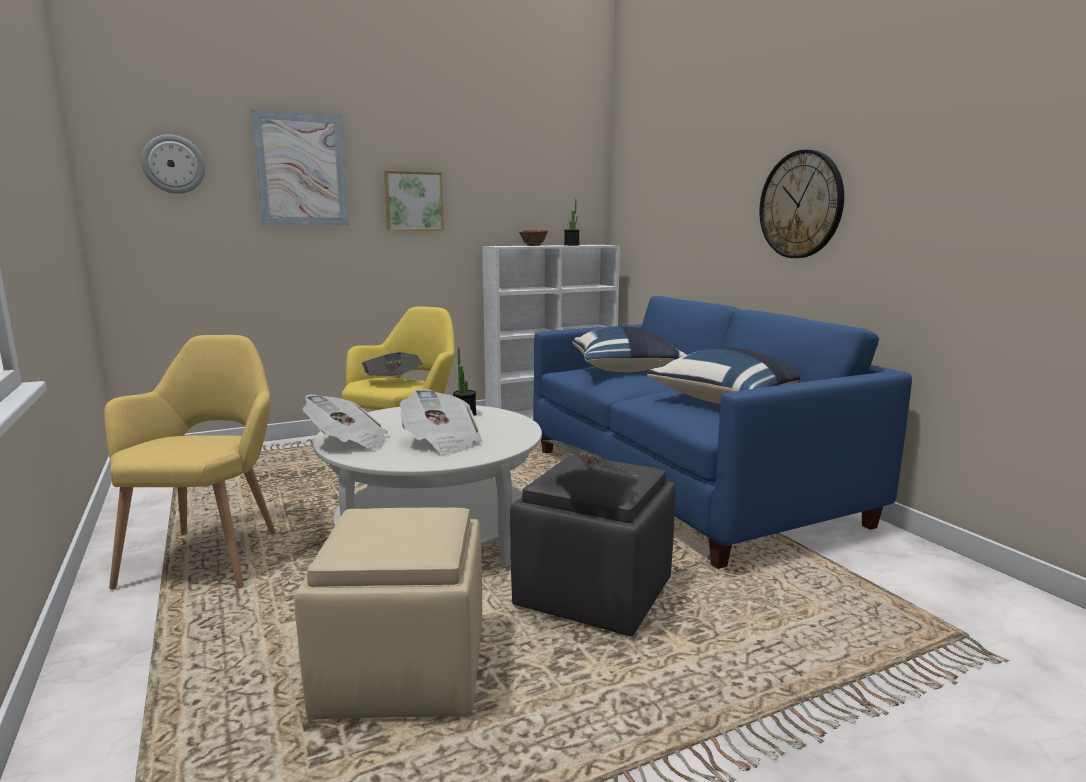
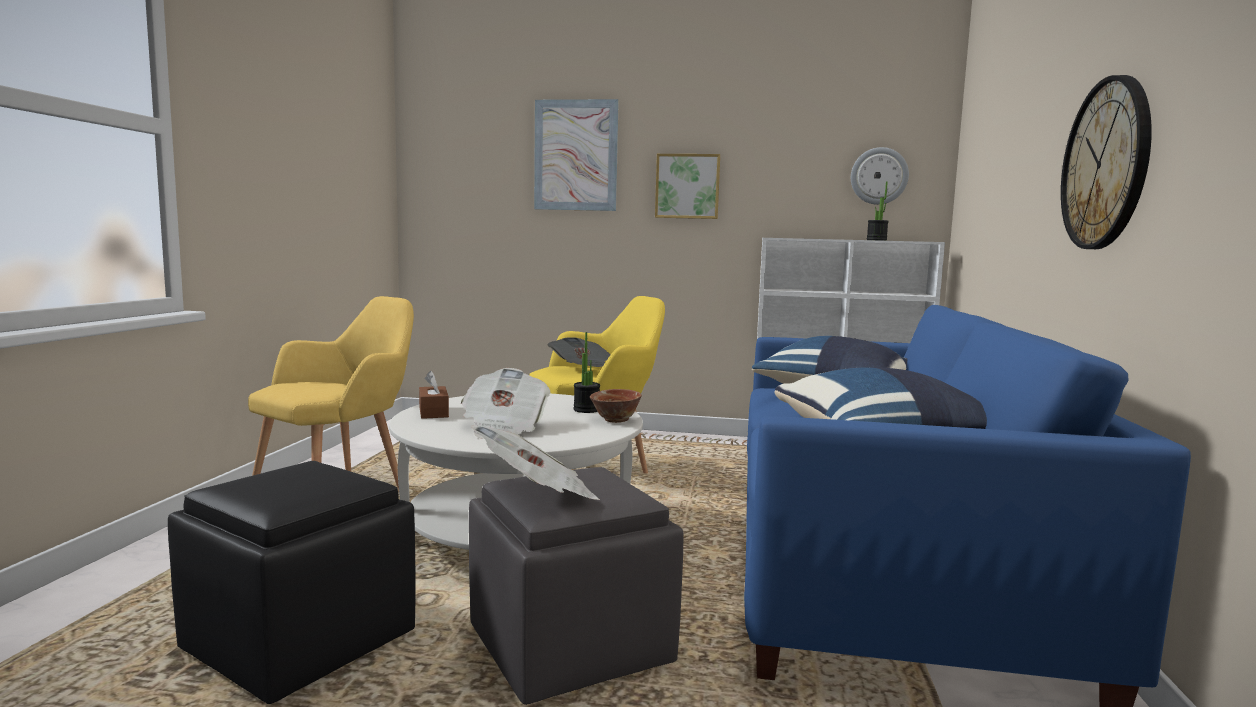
camera: 35 degrees right, 5 degrees down
wall clock [141,134,205,194] -> wall clock moved to [851,147,909,205]
beige ottoman [294,508,482,720] -> black ottoman [168,461,416,704]
newspaper [303,394,388,450] -> brown tissue box [419,371,449,419]
bowl [519,230,548,246] -> bowl moved to [590,389,642,423]

